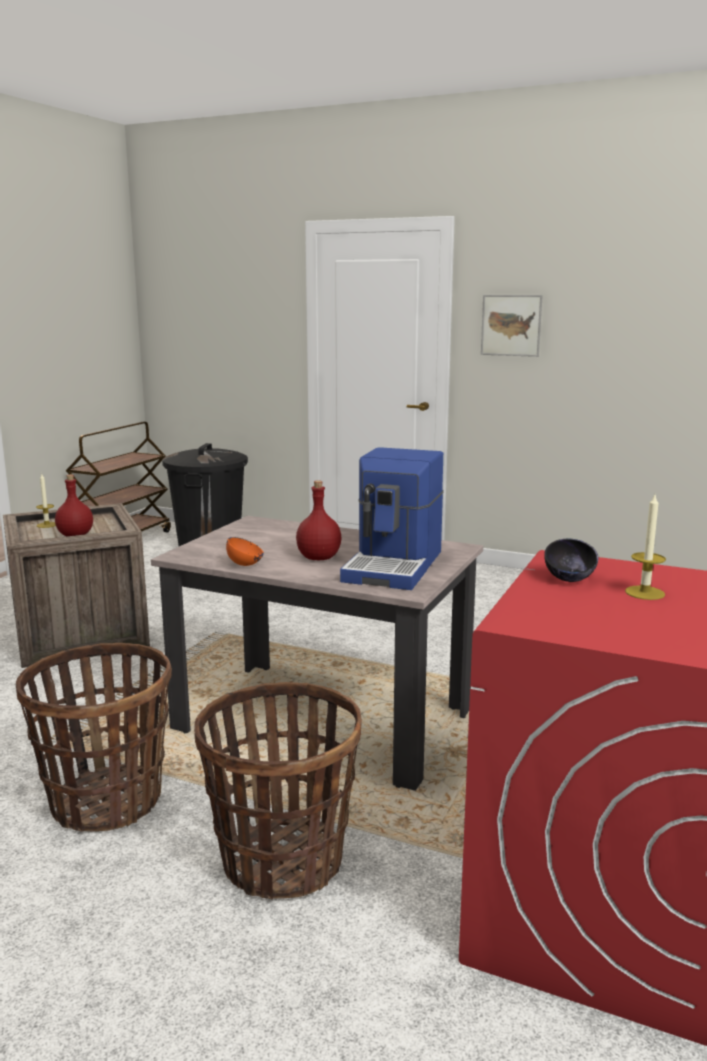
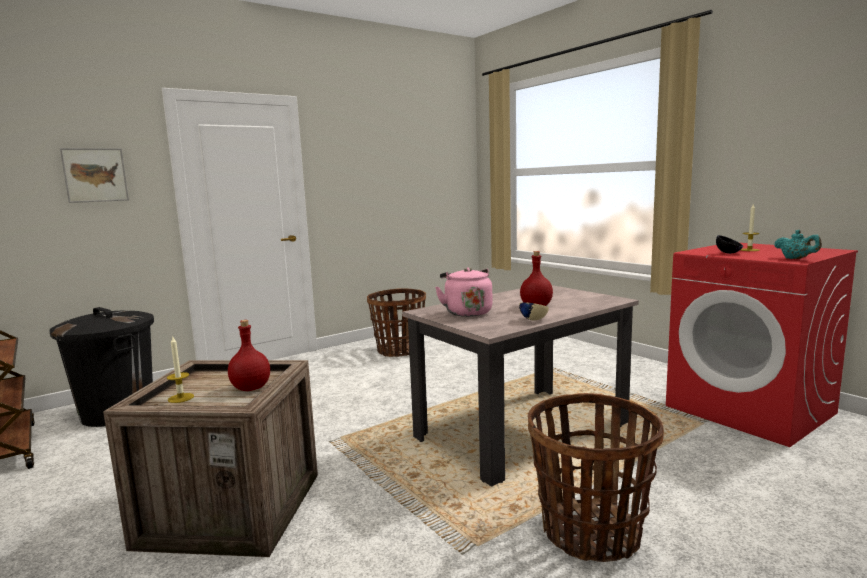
camera: 60 degrees left, 5 degrees down
basket [194,682,362,899] -> basket moved to [367,288,426,357]
orange bowl [226,537,264,566] -> beige bowl [519,302,549,320]
coffee machine [340,447,443,590] -> none
picture [481,295,543,357] -> picture moved to [60,148,129,203]
none -> pink kettle [435,267,493,317]
none -> turquoise teapot [774,230,822,259]

